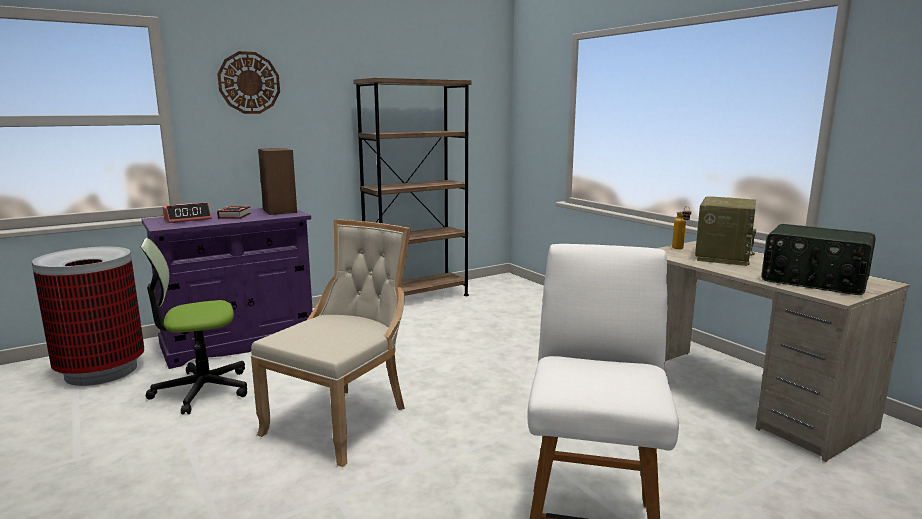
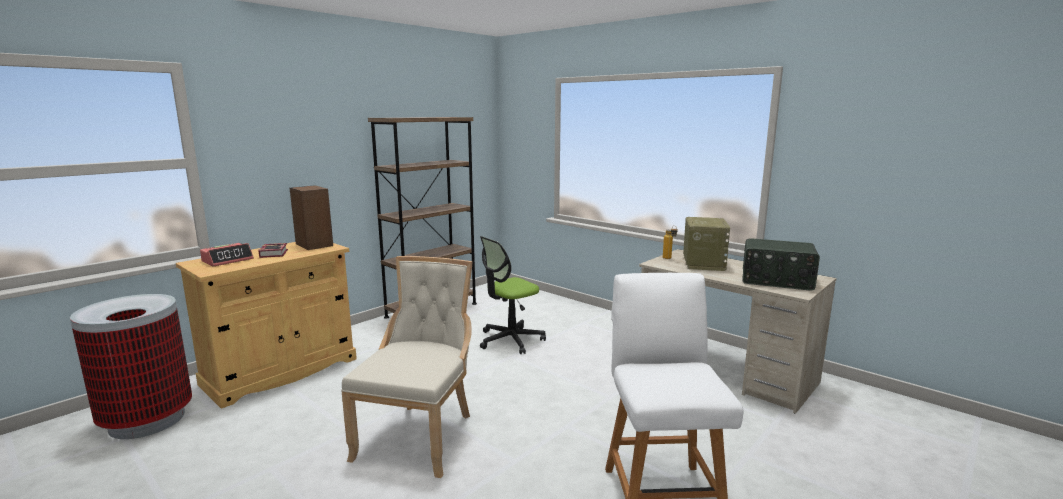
camera: 15 degrees left, 0 degrees up
office chair [140,238,247,414] -> office chair moved to [480,236,546,354]
purple cabinet [142,208,313,369] -> beige cabinet [176,242,357,409]
wall clock [217,51,280,114] -> none

